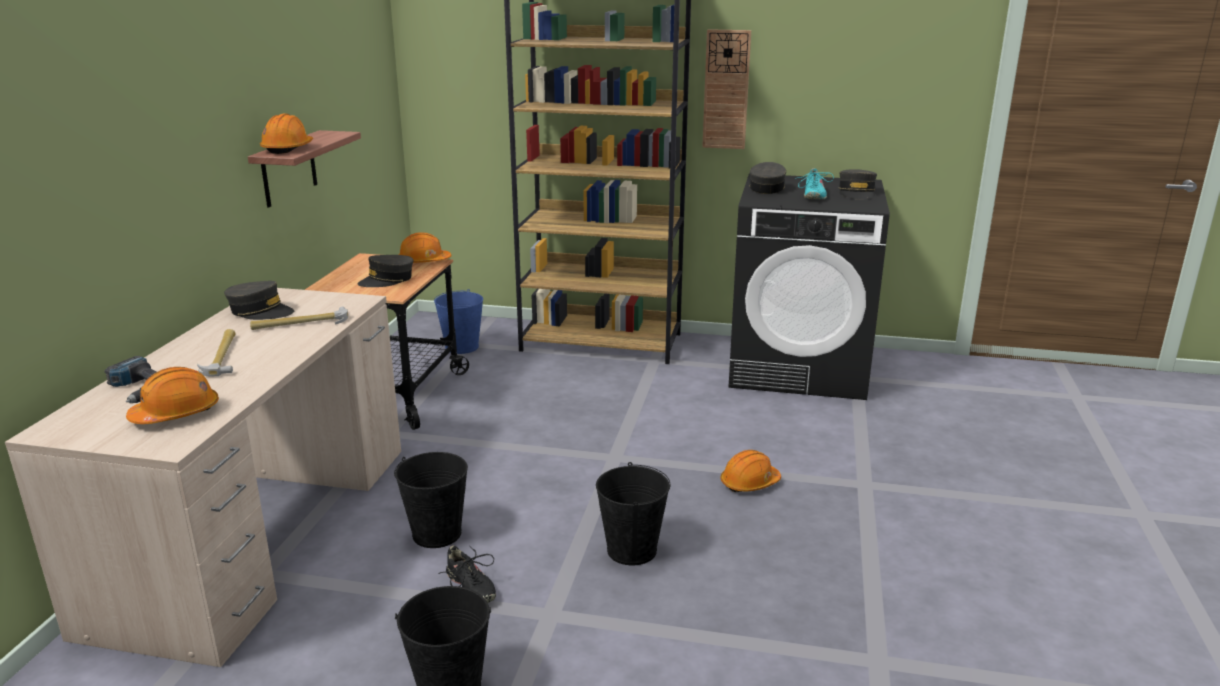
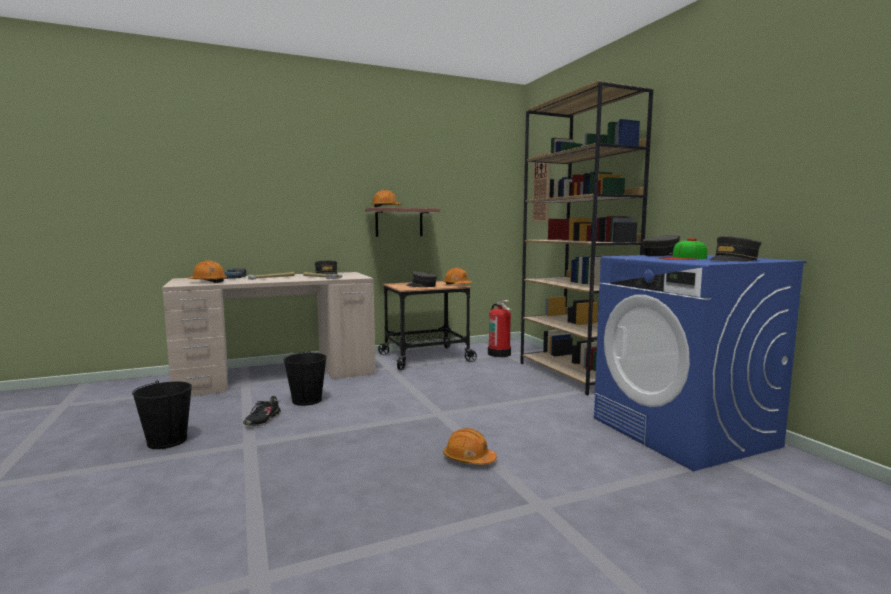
camera: 55 degrees right, 15 degrees down
blue bucket [434,289,483,354] -> fire extinguisher [488,300,511,357]
black bucket [596,462,670,565] -> none
wall clock [702,29,751,149] -> wall clock moved to [532,152,550,222]
black washing machine [728,174,890,400] -> blue washing machine [594,255,807,471]
turquoise shoe [795,168,834,199] -> cap [658,238,707,260]

